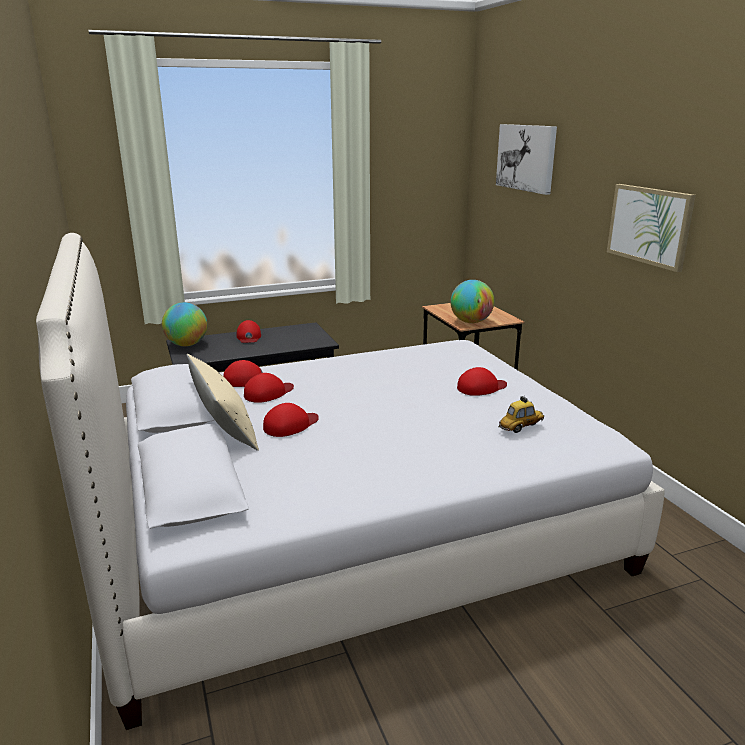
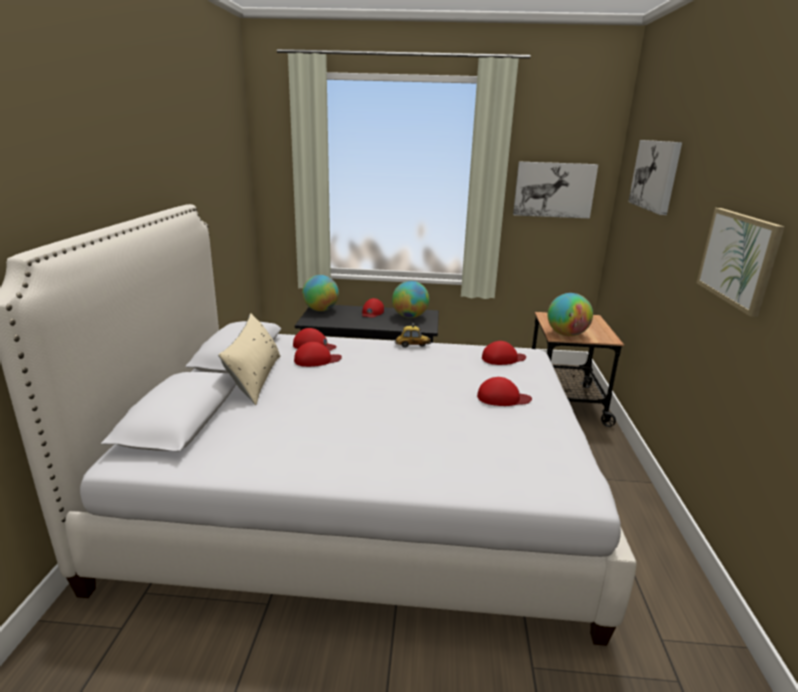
camera: 25 degrees right, 0 degrees up
red cap [263,403,319,437] -> red cap moved to [482,341,526,365]
toy car [498,396,544,433] -> toy car moved to [395,323,431,348]
none -> globe [392,281,429,318]
none -> picture [513,162,598,219]

